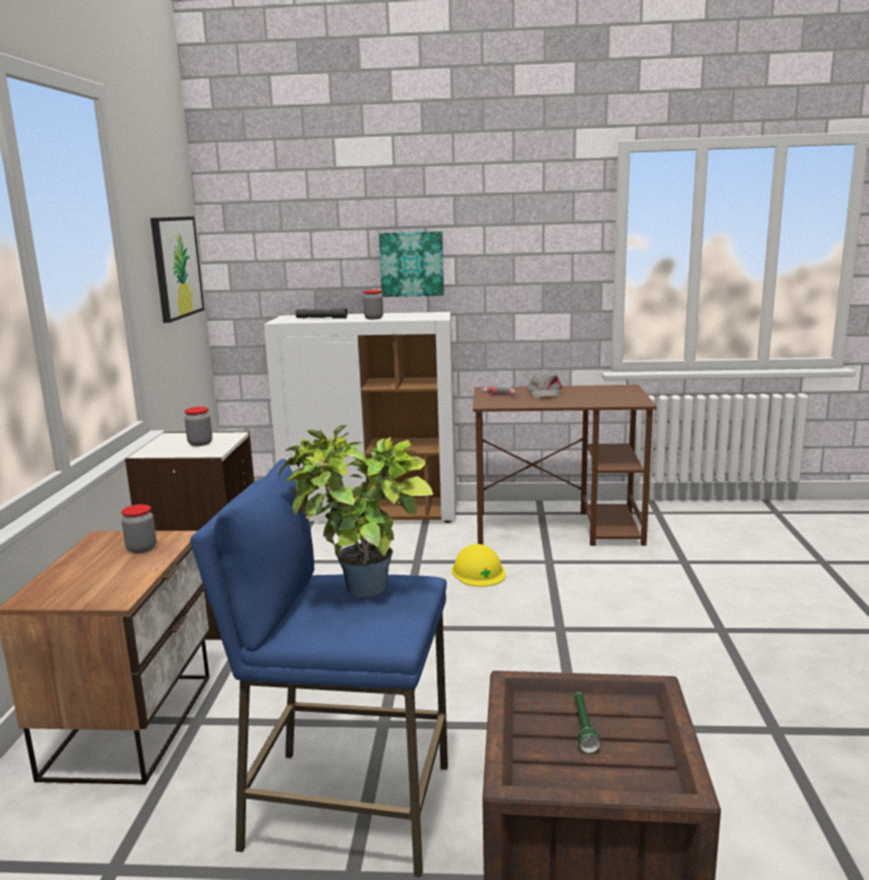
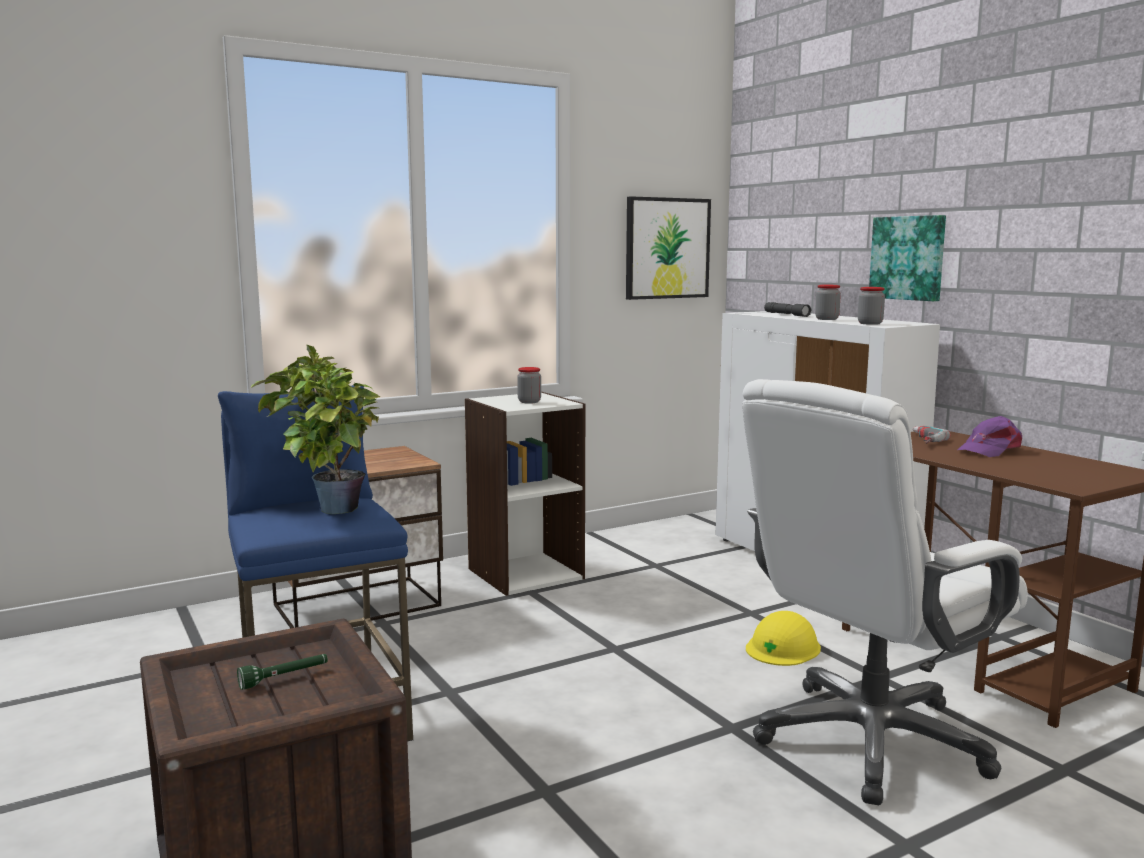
camera: 55 degrees right, 5 degrees down
jar [121,504,156,553] -> jar moved to [858,287,885,325]
grey cap [528,369,562,398] -> purple cap [957,416,1022,457]
none -> white office chair [742,379,1028,805]

